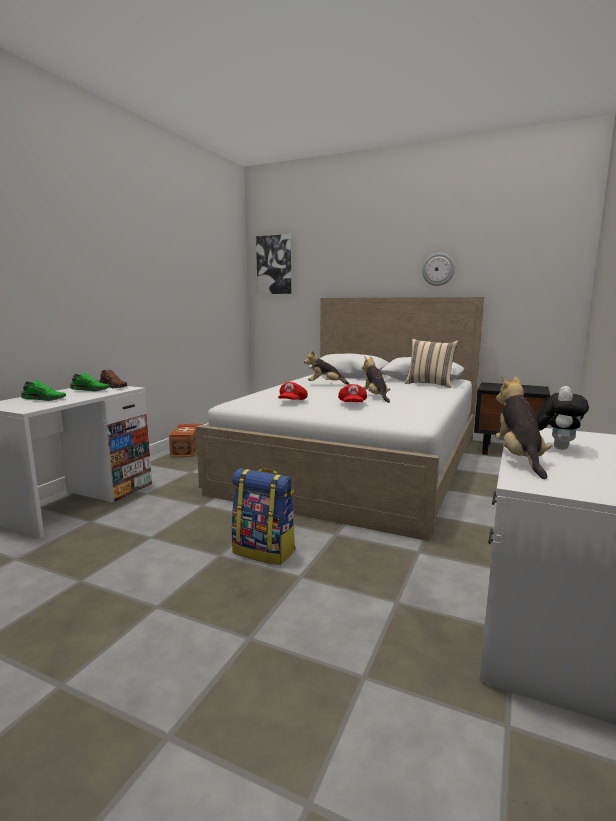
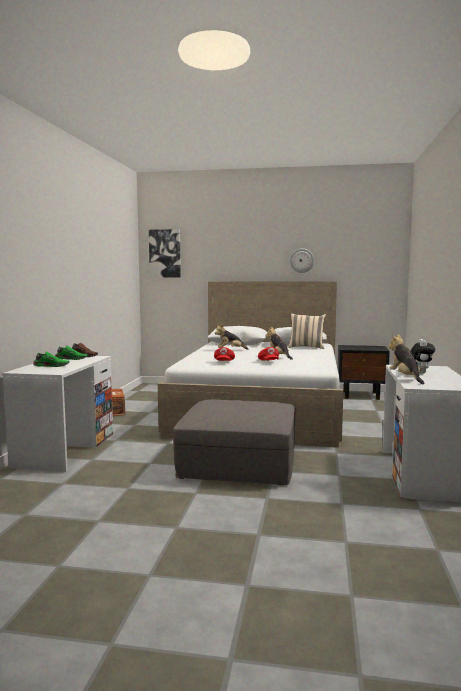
camera: 15 degrees left, 5 degrees down
backpack [231,468,295,565] -> grey ottoman [173,399,295,486]

